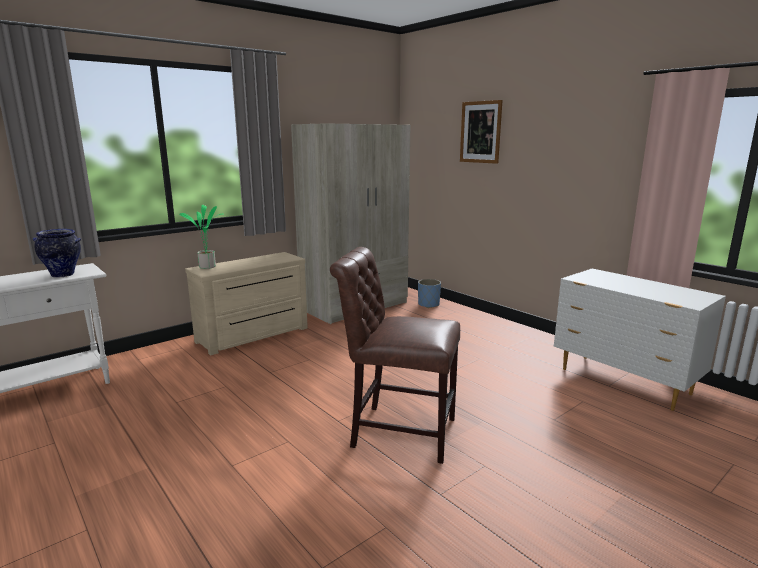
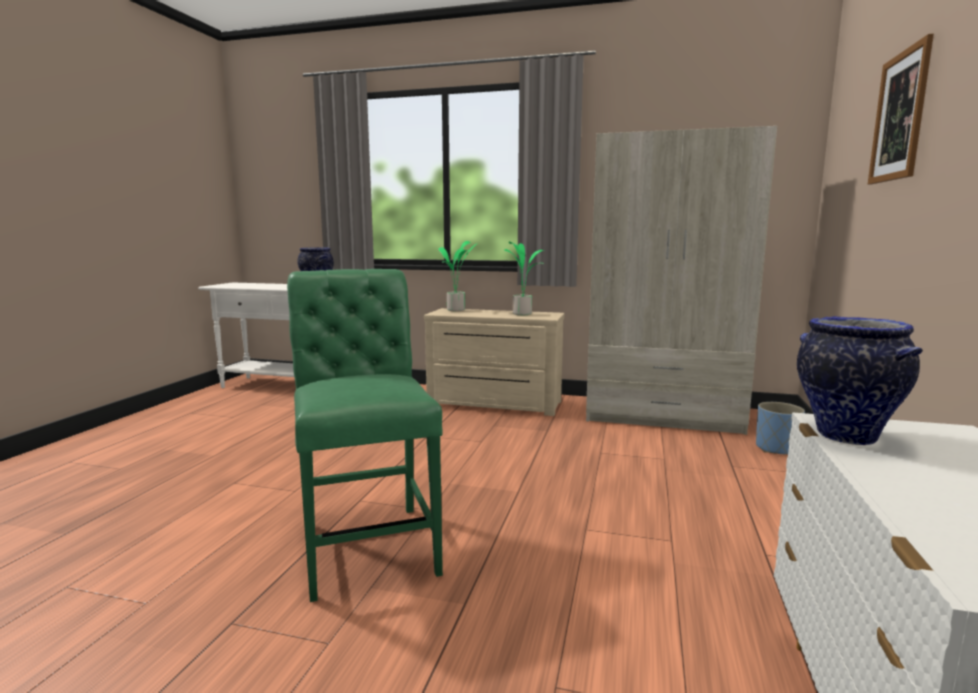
camera: 55 degrees right, 5 degrees down
brown chair [330,247,460,464] -> green chair [287,269,443,602]
none -> potted plant [504,241,544,315]
none -> vase [797,317,923,445]

